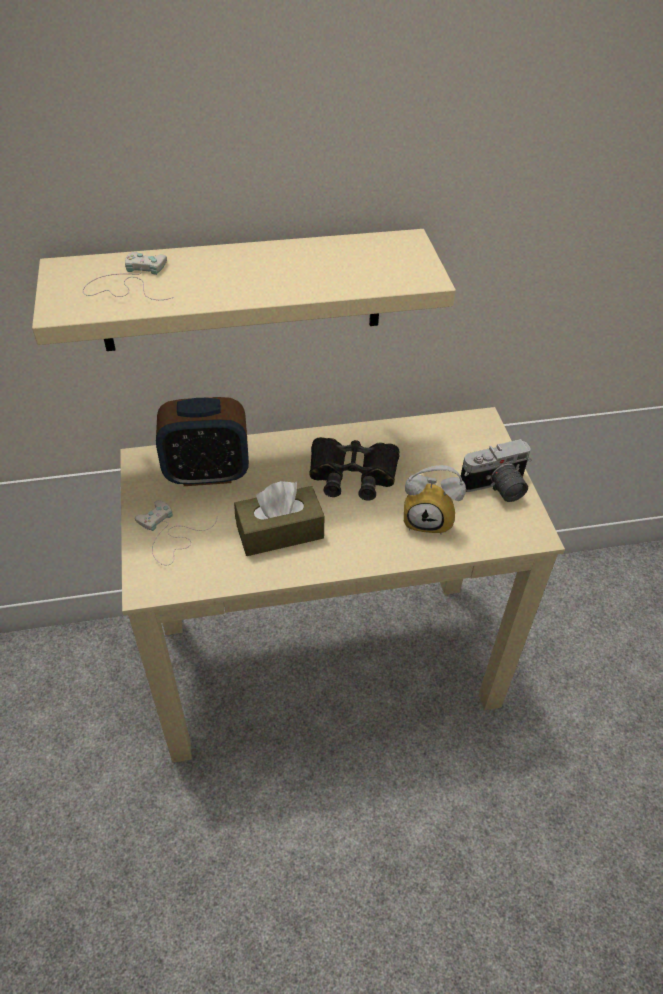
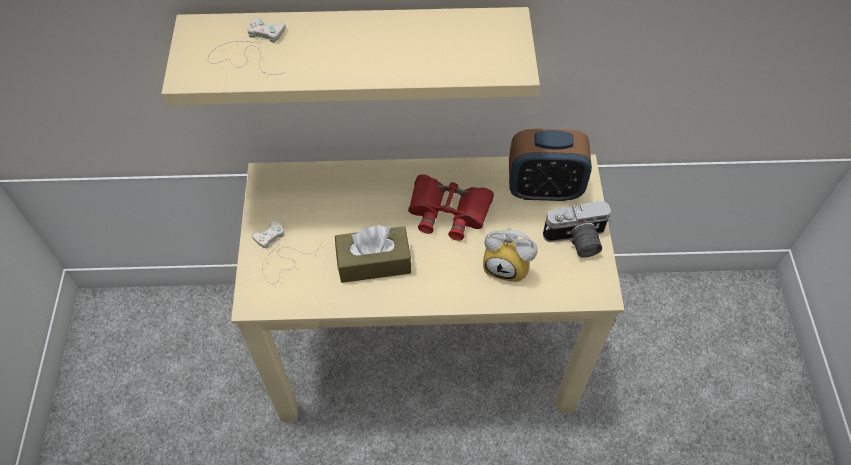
camera: 10 degrees right, 10 degrees up
alarm clock [156,397,249,486] -> alarm clock moved to [509,129,592,201]
black binoculars [309,437,399,501] -> red binoculars [408,174,494,241]

